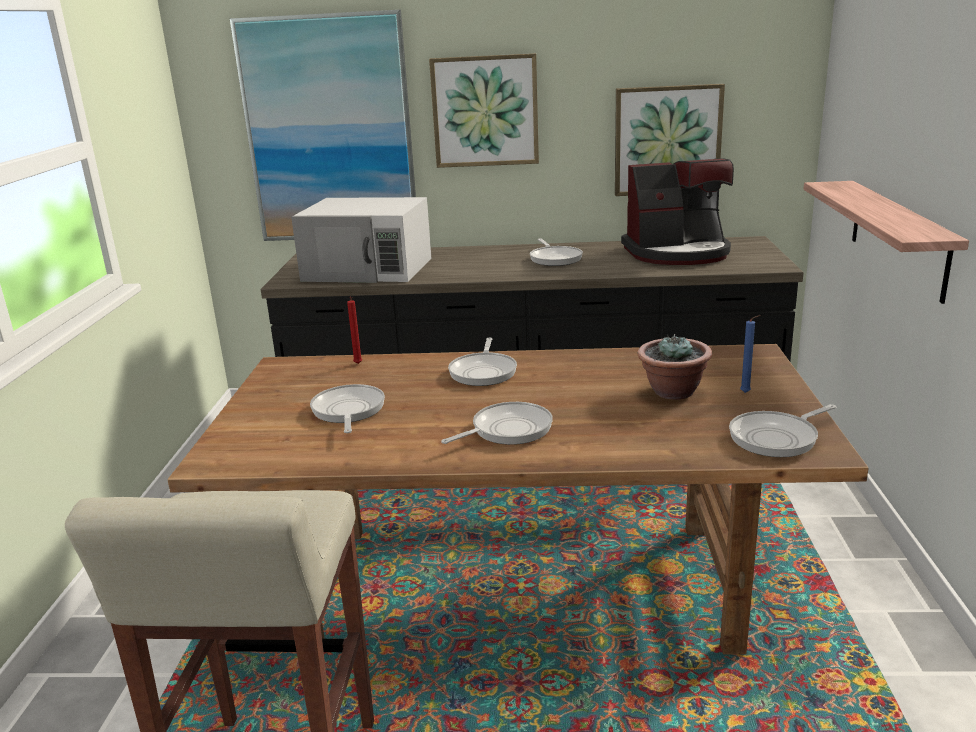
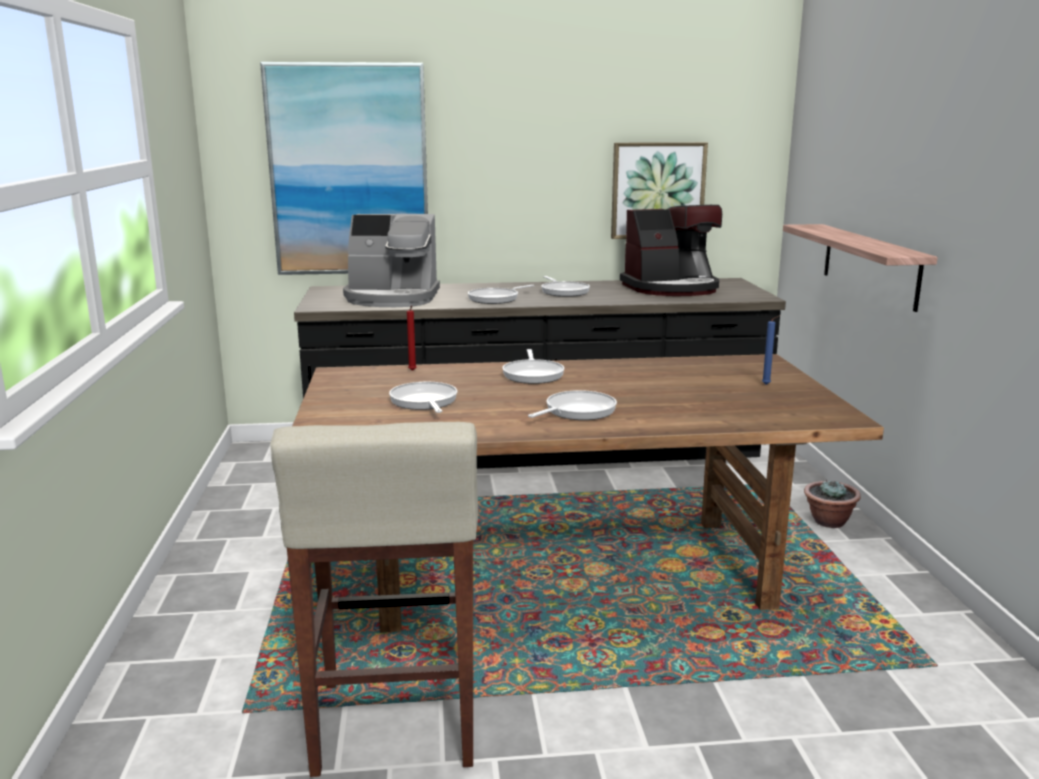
camera: 10 degrees left, 5 degrees down
white microwave [291,197,431,283] -> coffee machine [343,214,440,307]
picture [429,53,539,168] -> none
potted plant [637,334,712,400] -> potted plant moved to [804,480,861,528]
frying pan [729,404,836,457] -> frying pan moved to [468,285,534,304]

